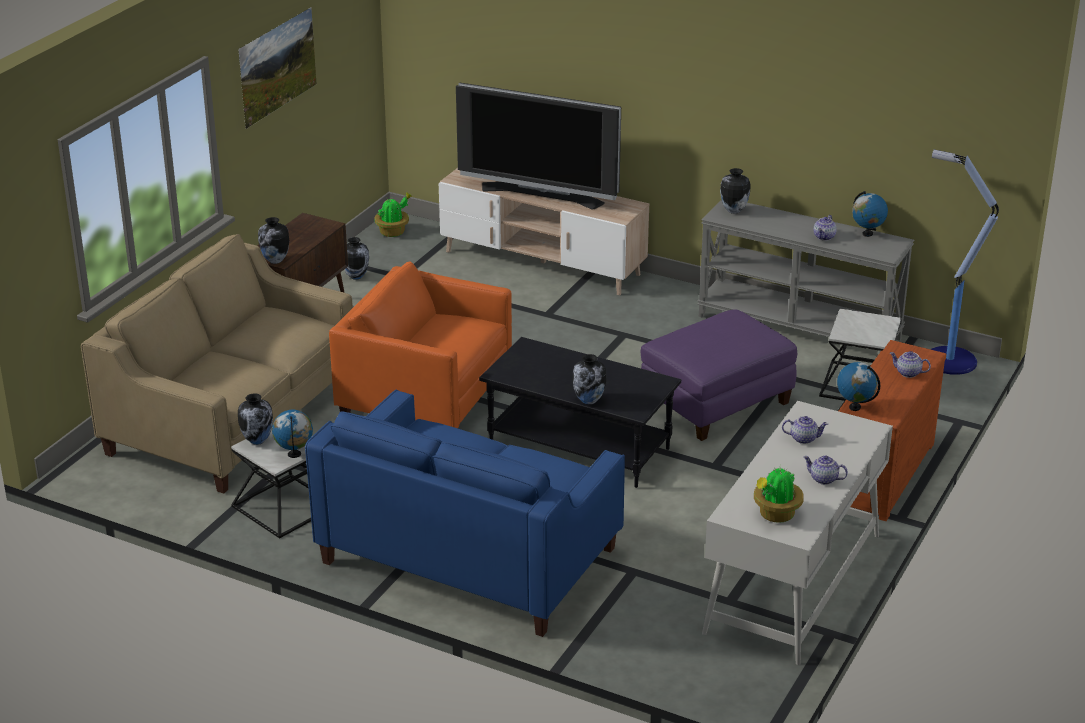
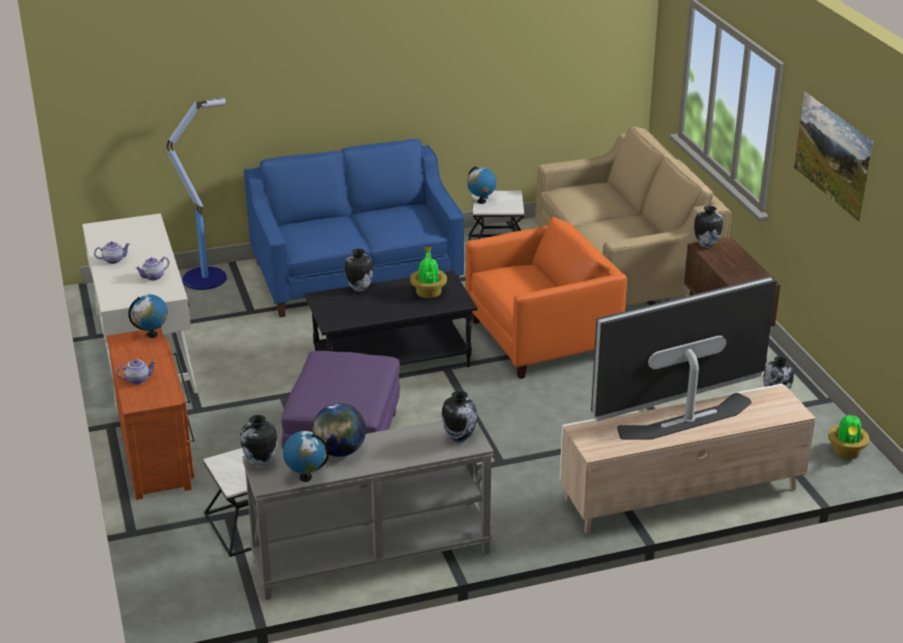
camera: 135 degrees right, 0 degrees up
vase [238,393,273,445] -> vase moved to [240,415,278,468]
potted plant [754,468,804,523] -> potted plant moved to [410,247,447,298]
teapot [813,215,837,241] -> globe [312,403,366,457]
floor lamp [930,150,999,375] -> floor lamp moved to [167,98,227,290]

